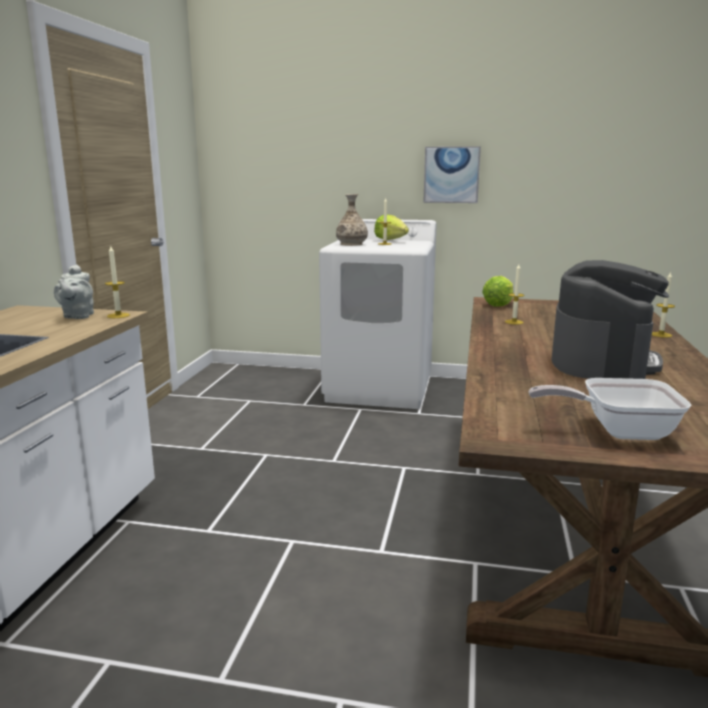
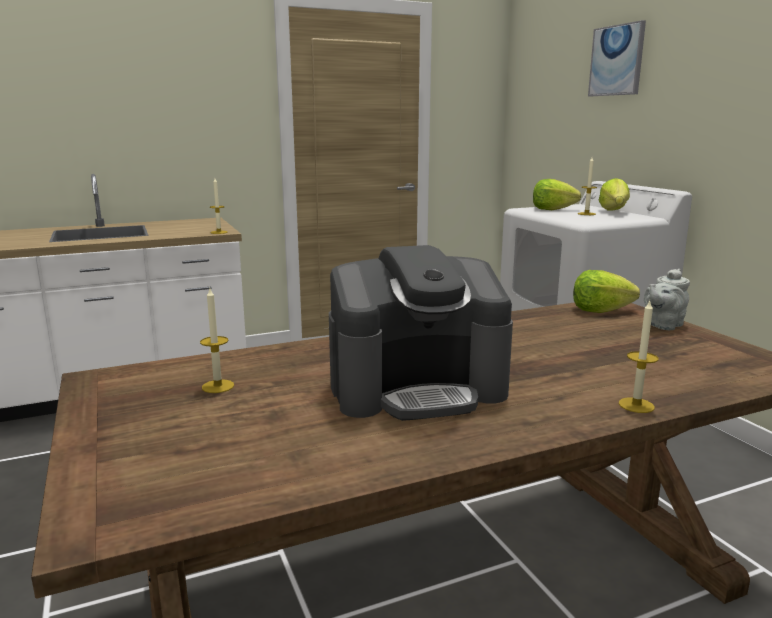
camera: 55 degrees right, 0 degrees up
grey teapot [54,265,94,319] -> grey teapot moved to [644,269,690,330]
vase [336,194,368,246] -> lettuce [533,179,581,210]
picture [423,146,481,203] -> picture moved to [588,20,646,96]
candle [505,264,524,325] -> candle moved to [200,289,234,393]
frying pan [529,378,691,440] -> none

